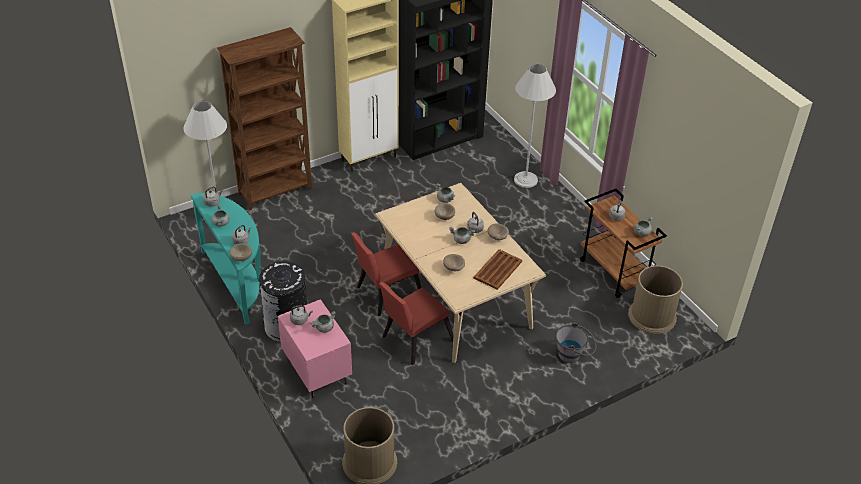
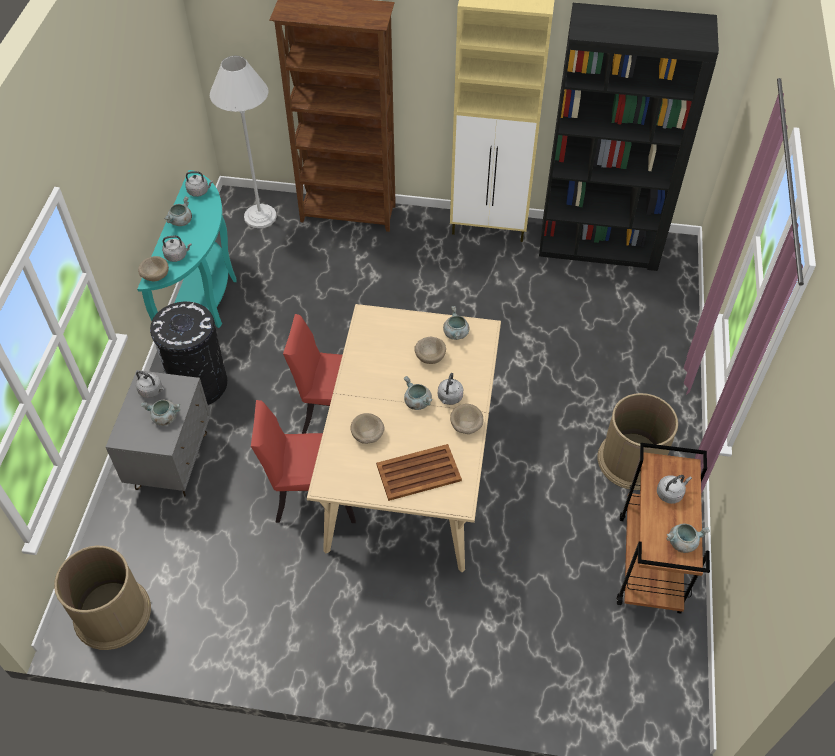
camera: 40 degrees right, 10 degrees up
pink nightstand [278,299,352,398] -> grey nightstand [106,370,211,496]
white floor lamp [514,64,556,188] -> none
grey bucket [555,323,597,363] -> none
brown trash can [628,266,683,334] -> brown trash can moved to [597,393,678,490]

